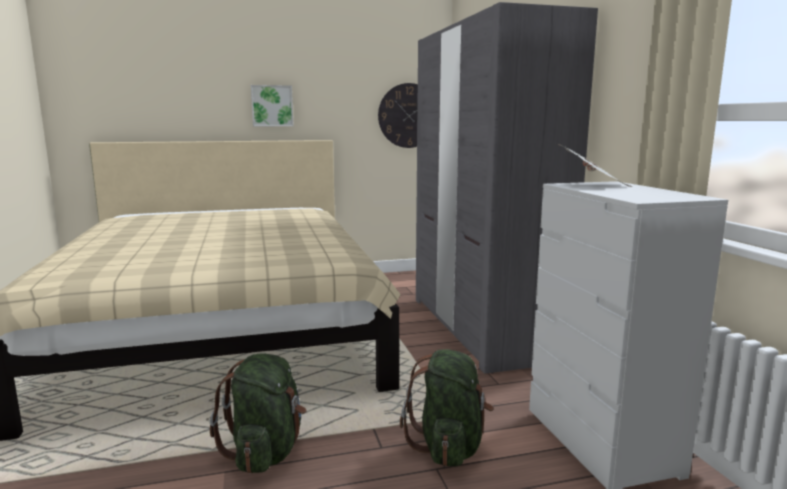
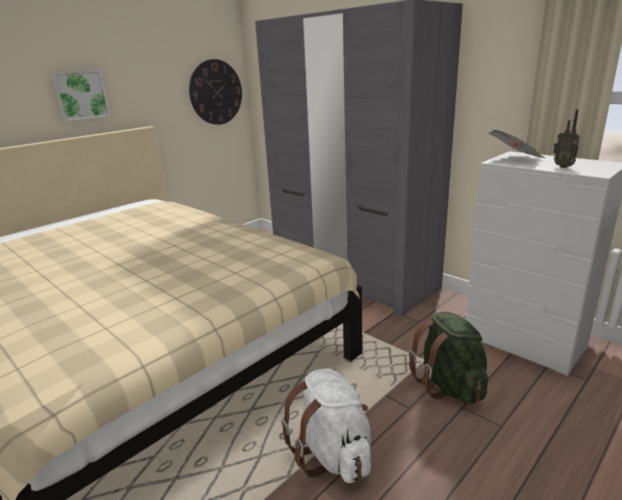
camera: 30 degrees left, 10 degrees up
green backpack [210,353,306,473] -> white backpack [281,368,371,483]
none -> radio [553,109,580,168]

